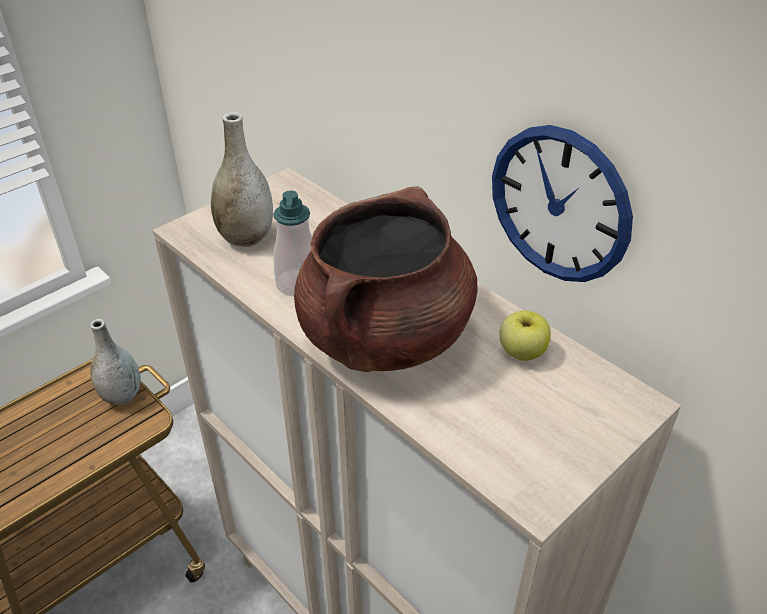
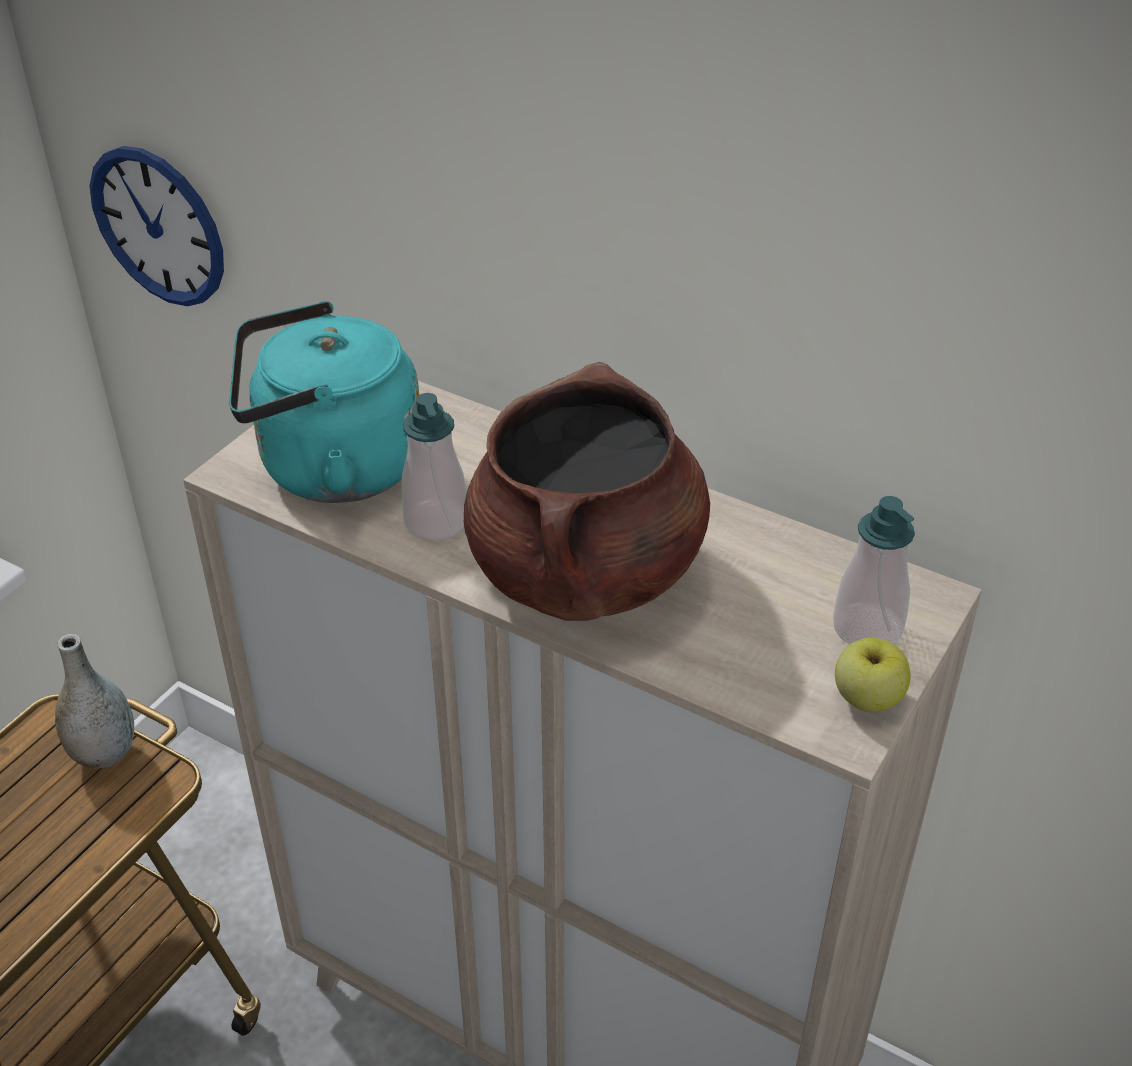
camera: 15 degrees left, 0 degrees up
grey vase [211,112,273,247] -> turquoise kettle [229,301,419,503]
wall clock [492,125,633,282] -> wall clock moved to [90,146,224,306]
apple [499,310,551,361] -> apple moved to [835,638,910,712]
none -> soap dispenser [833,496,915,644]

